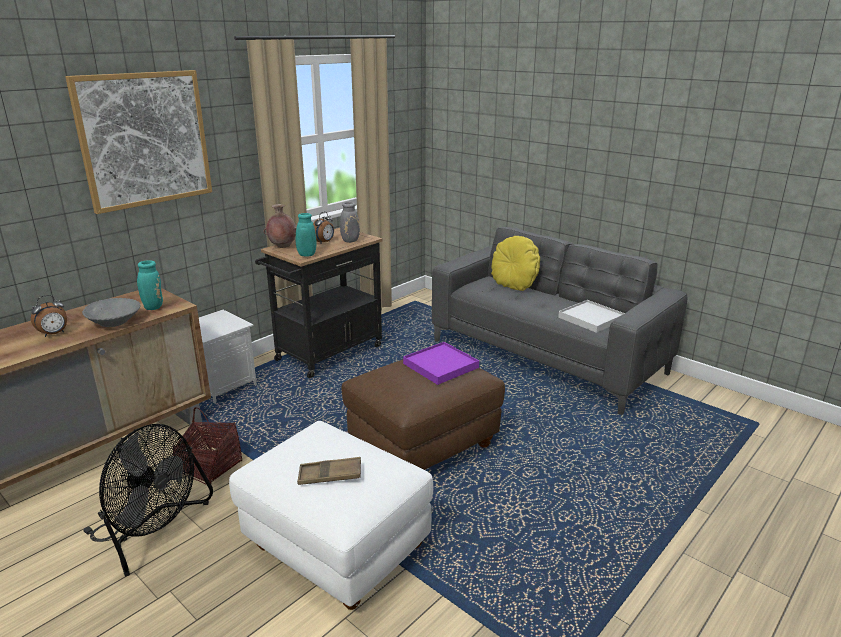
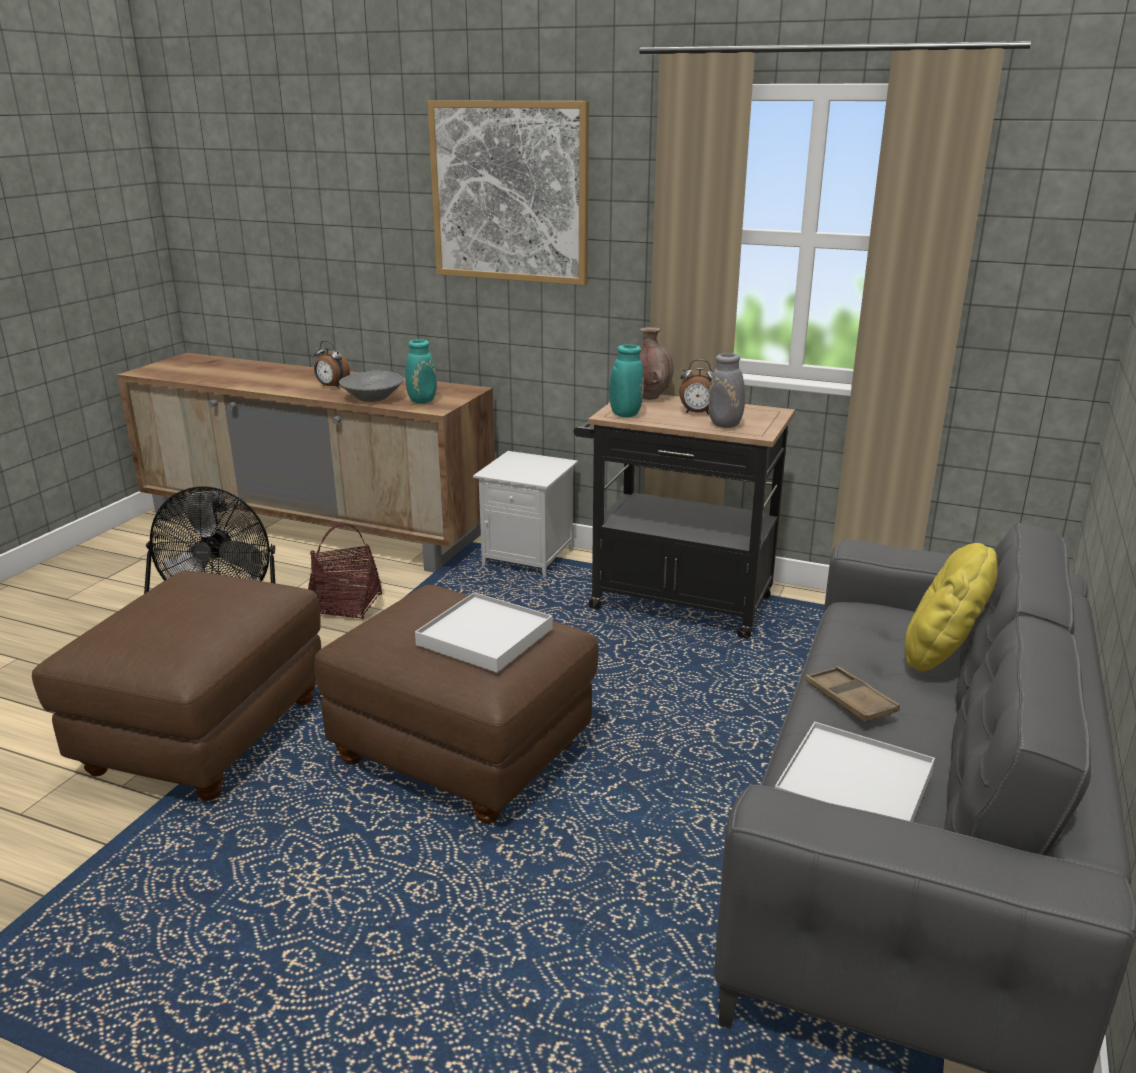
camera: 70 degrees right, 0 degrees up
white ottoman [229,421,433,610] -> brown ottoman [32,570,321,801]
brown tray [297,457,361,485] -> brown tray moved to [805,666,900,722]
purple tray [403,342,479,385] -> white tray [415,592,553,673]

